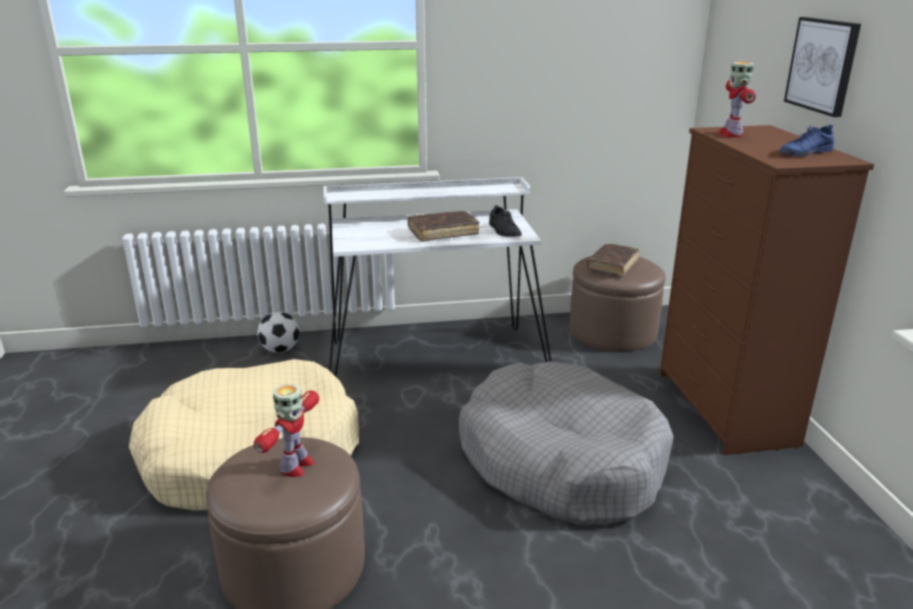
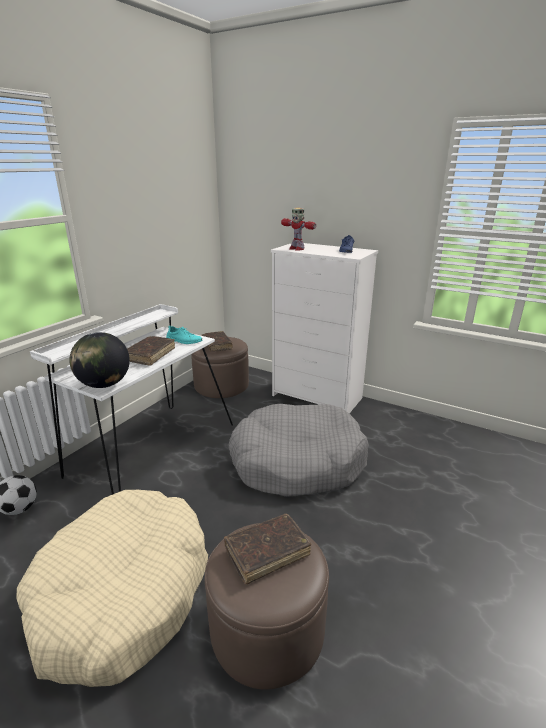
camera: 50 degrees left, 0 degrees up
toy robot [254,385,319,477] -> brown book [224,514,312,584]
black shoe [489,205,521,237] -> turquoise shoe [166,326,202,344]
brown dresser [659,125,874,455] -> white dresser [271,243,378,414]
picture [784,17,861,117] -> none
none -> globe [69,332,130,388]

